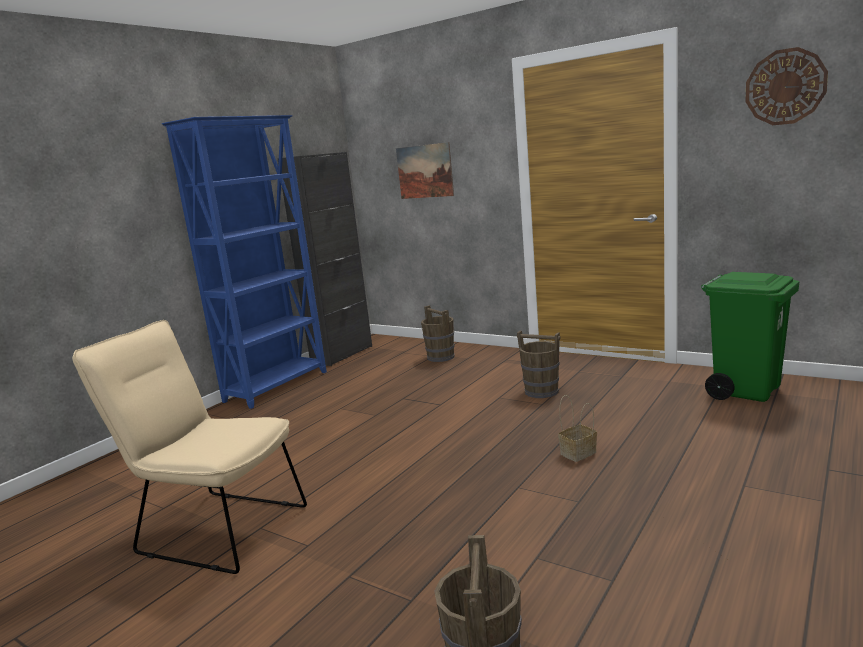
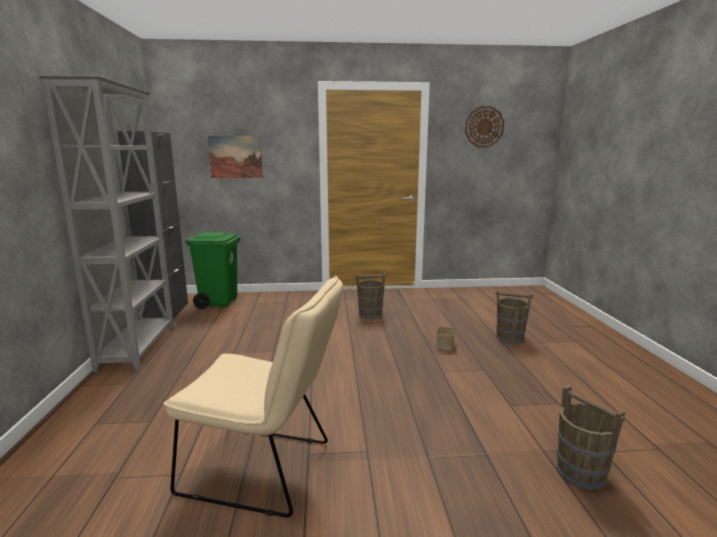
camera: 40 degrees left, 0 degrees up
beige chair [72,320,307,574] -> beige chair turned 150 degrees counterclockwise [163,276,343,517]
blue bookcase [162,115,327,409] -> grey bookcase [38,75,174,372]
brown bucket [421,305,455,362] -> brown bucket moved to [496,289,533,344]
green trash can [701,272,799,402] -> green trash can moved to [184,232,240,309]

